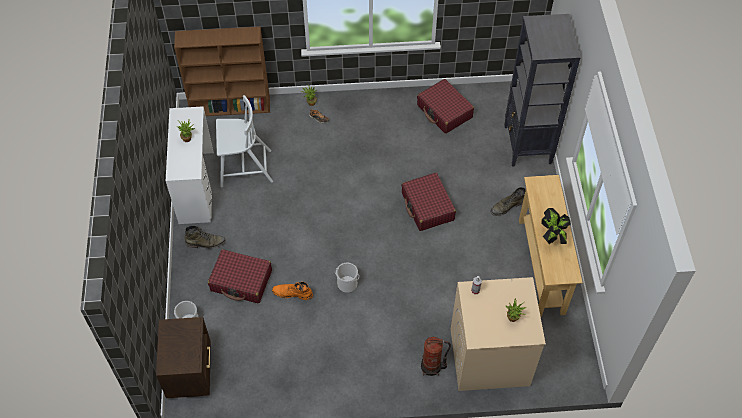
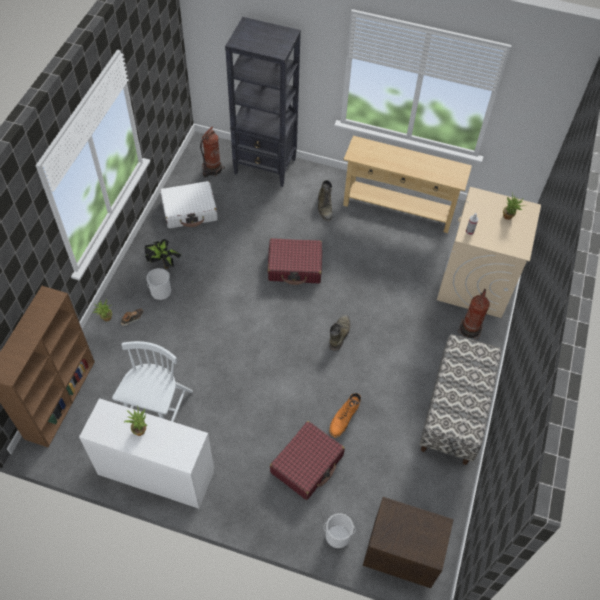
camera: 70 degrees left, 0 degrees up
green boot [185,225,226,249] -> green boot moved to [329,314,350,351]
bucket [335,263,359,293] -> bucket moved to [146,268,171,300]
red suitcase [417,79,474,134] -> white suitcase [160,181,218,228]
potted plant [541,208,571,244] -> potted plant moved to [145,239,181,269]
none -> fire extinguisher [200,127,225,177]
none -> bench [419,334,501,465]

